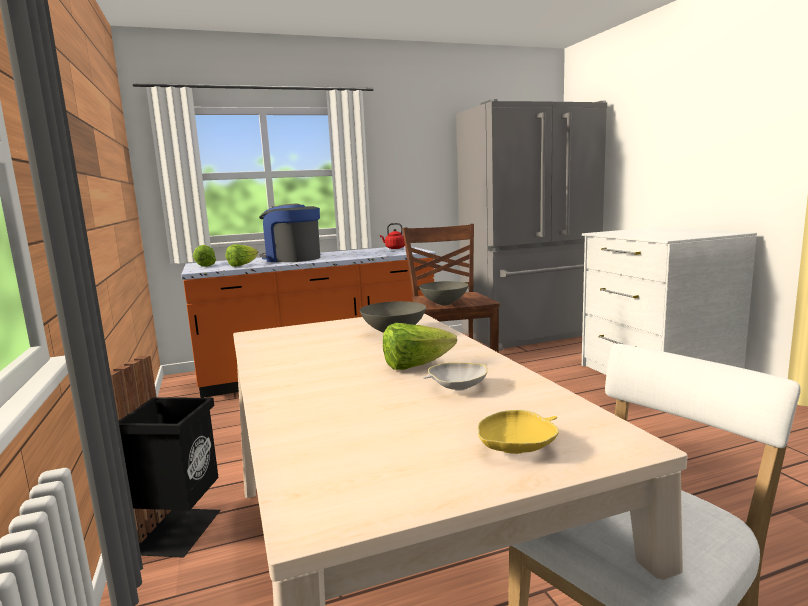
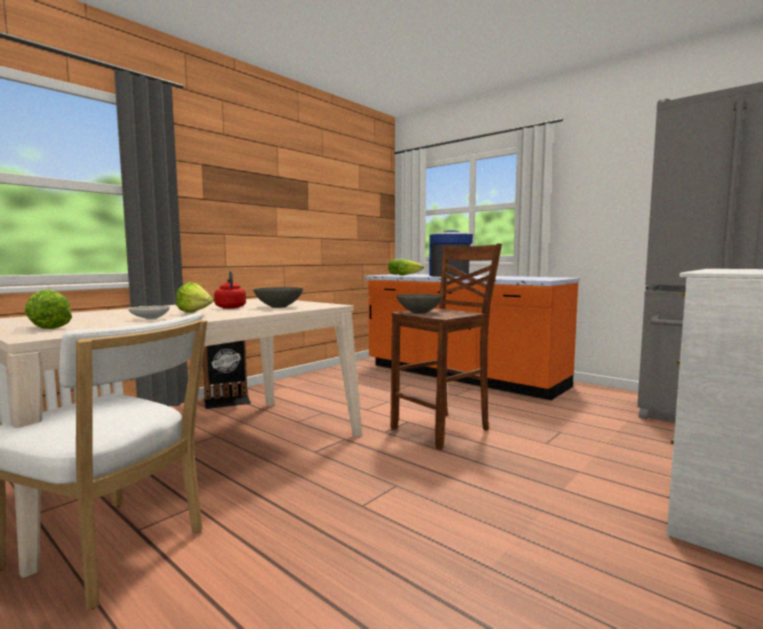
camera: 60 degrees right, 5 degrees down
red kettle [380,223,405,249] -> red kettle moved to [214,270,246,309]
yellow bowl [478,410,559,454] -> lettuce [25,289,72,329]

